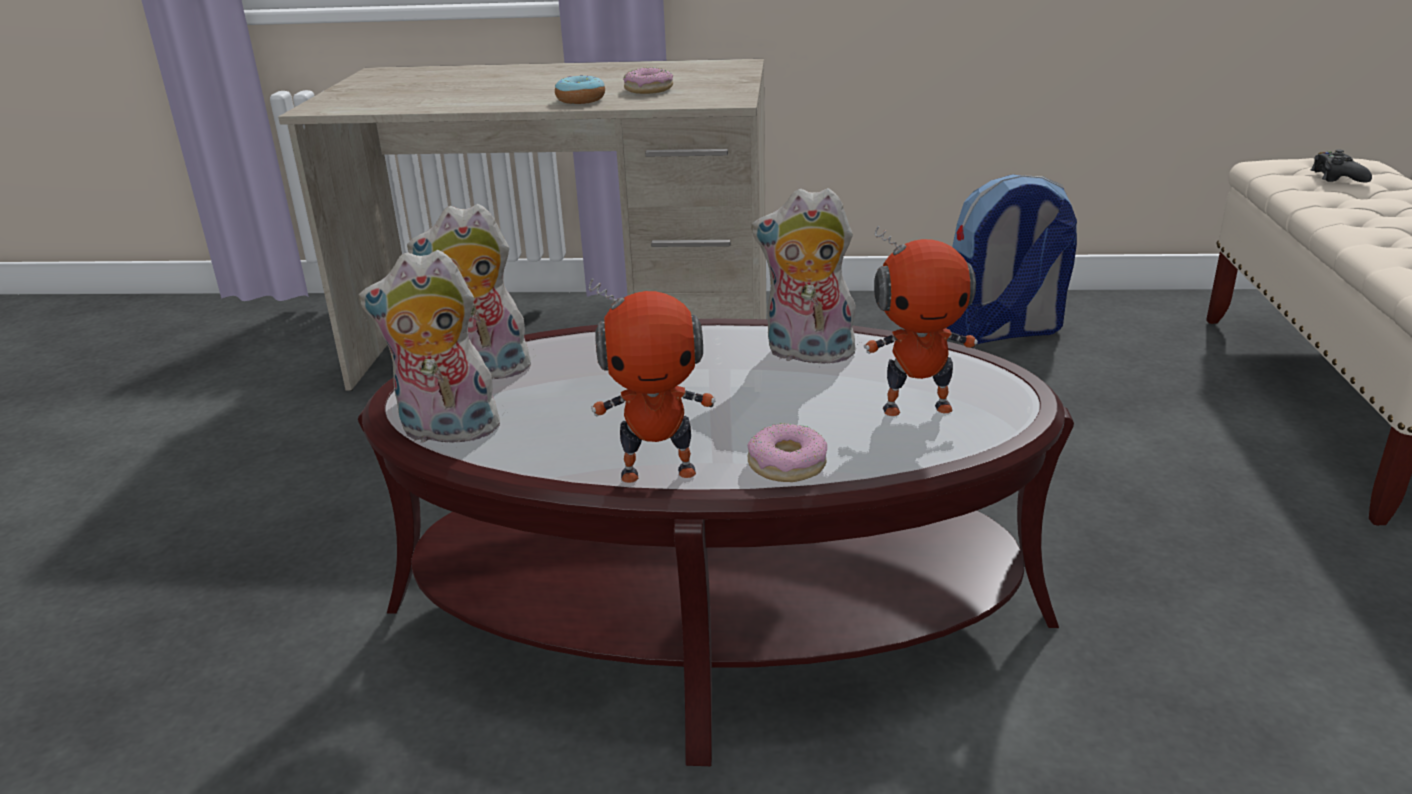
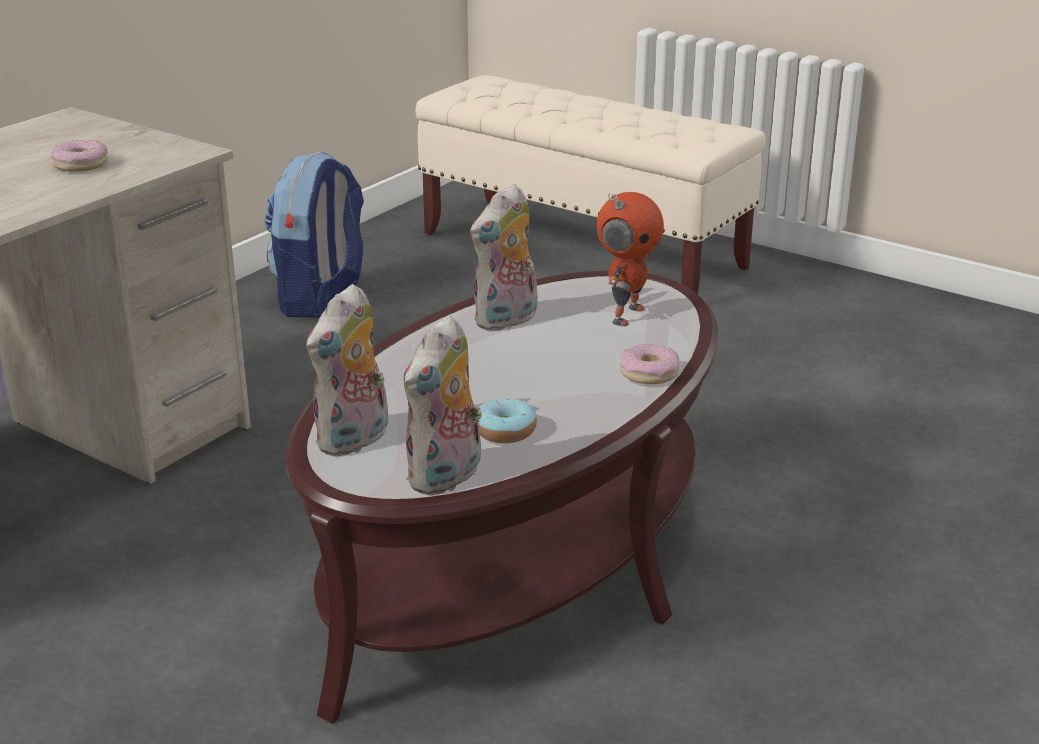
camera: 60 degrees left, 0 degrees up
donut [555,75,605,104] -> donut moved to [478,398,537,443]
toy robot [589,278,715,483] -> none
black game controller [1311,150,1372,183] -> none

